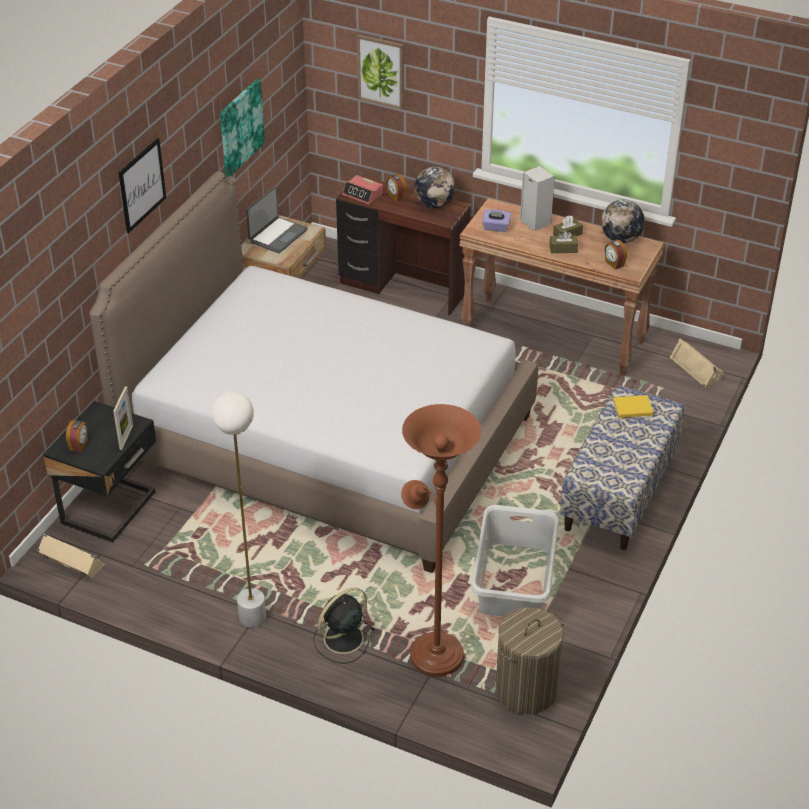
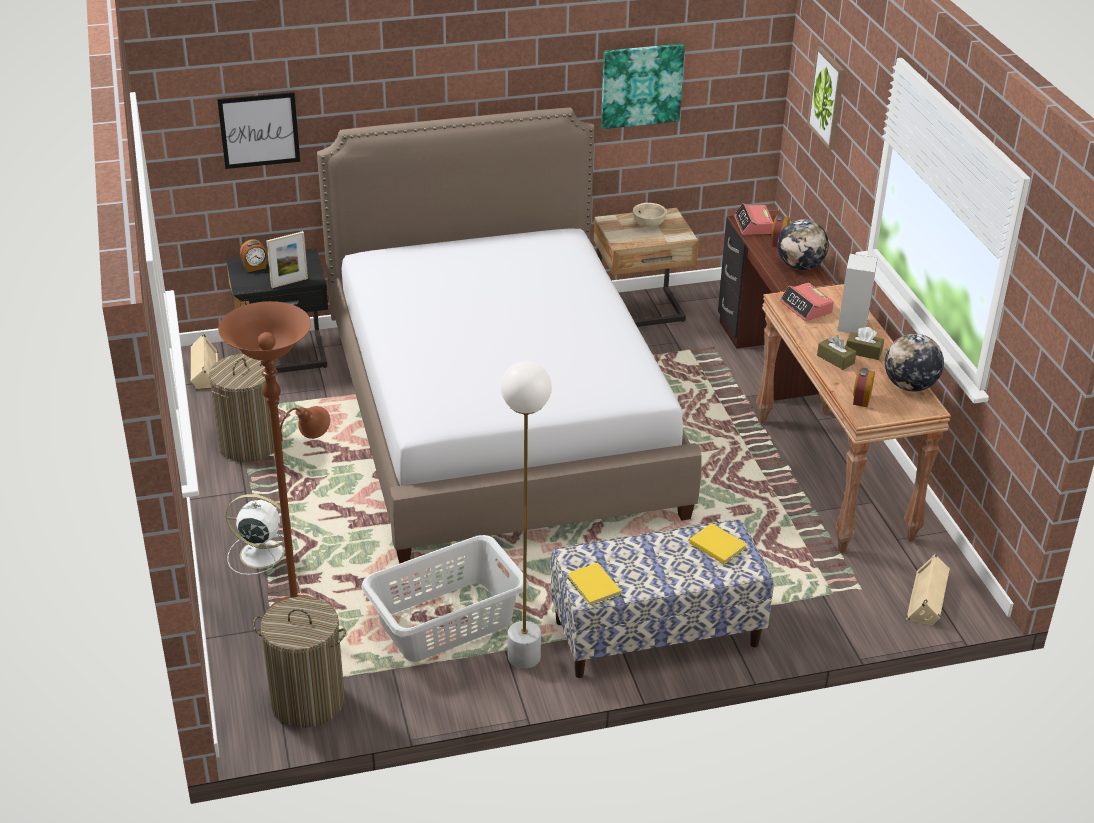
camera: 50 degrees right, 5 degrees down
picture [118,138,166,233] -> picture moved to [217,92,300,169]
white floor lamp [212,392,266,627] -> white floor lamp moved to [501,361,552,669]
laptop [246,186,308,253] -> beige bowl [633,203,667,227]
black fan [313,588,375,663] -> white fan [226,494,295,575]
purple tissue box [482,209,511,232] -> alarm clock [780,283,834,321]
none -> laundry basket [209,354,274,462]
none -> yellow book [567,563,621,606]

